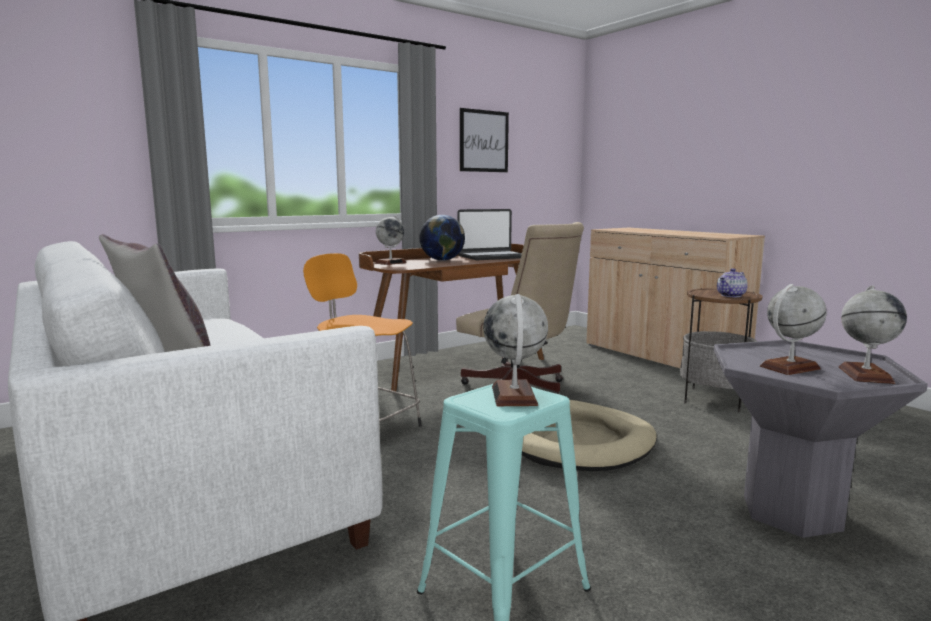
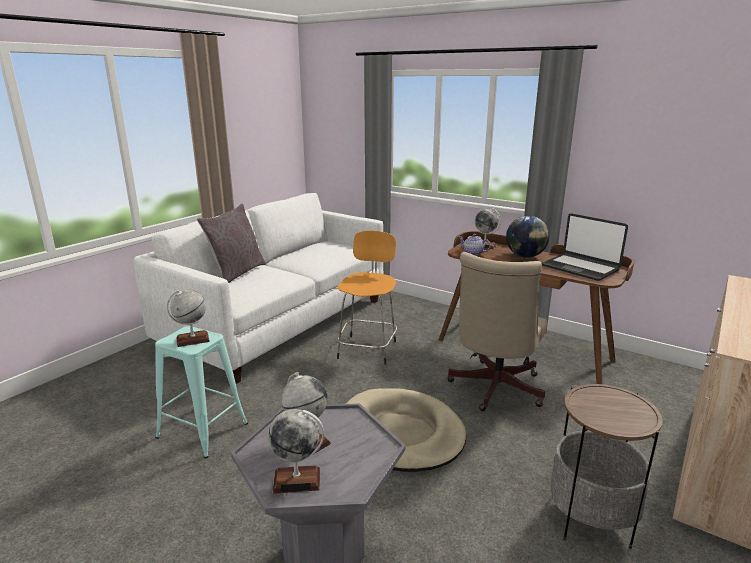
camera: 70 degrees right, 10 degrees up
picture [460,108,509,172] -> none
teapot [717,268,748,297] -> teapot moved to [459,234,491,256]

